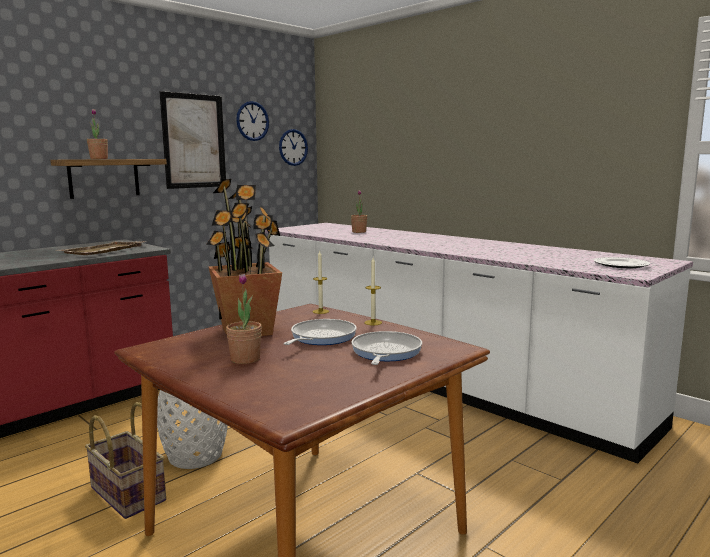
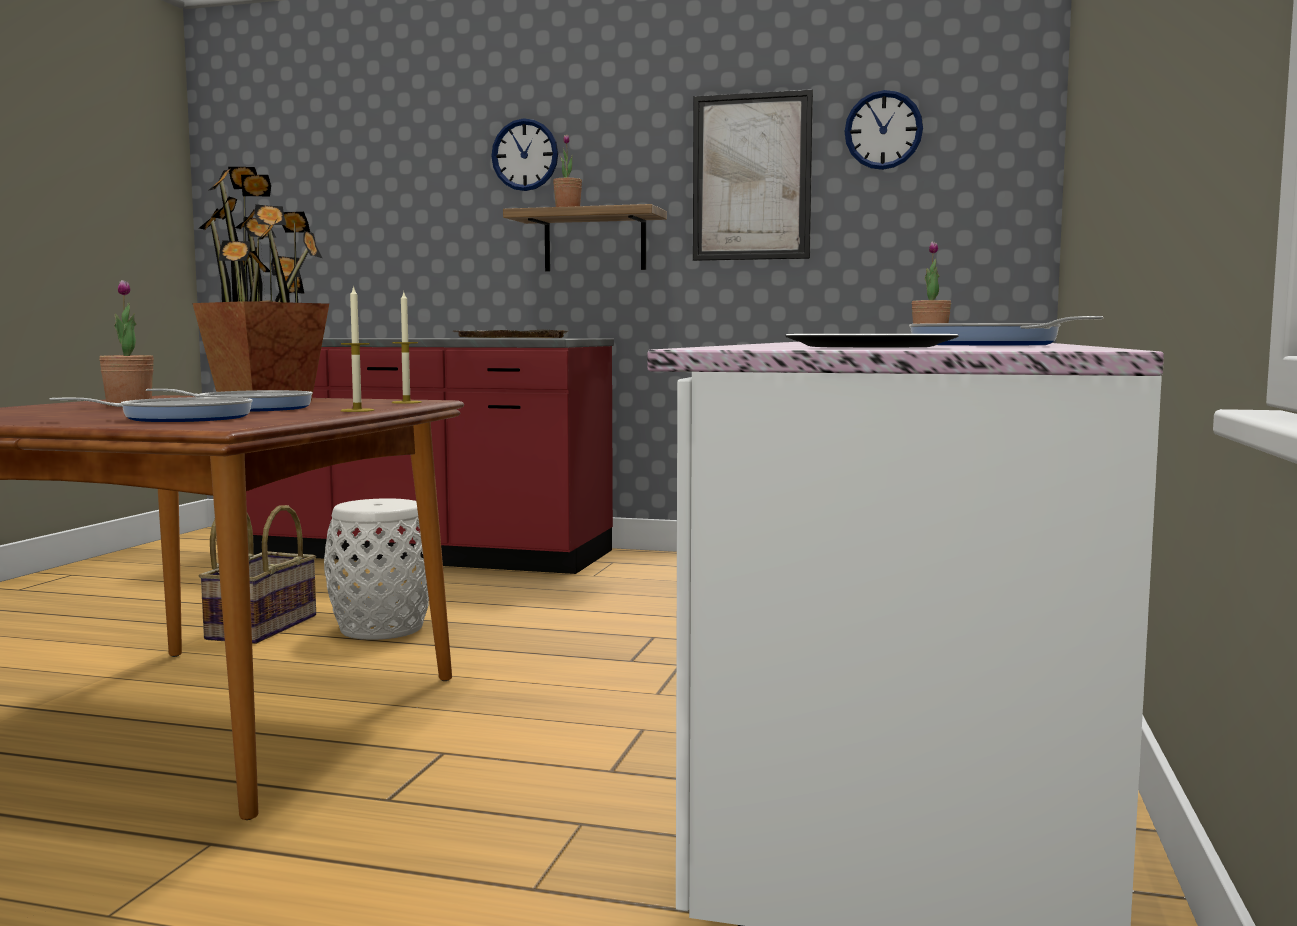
camera: 60 degrees right, 5 degrees down
wall clock [279,129,308,166] -> wall clock moved to [491,118,558,191]
none -> frying pan [909,316,1103,345]

